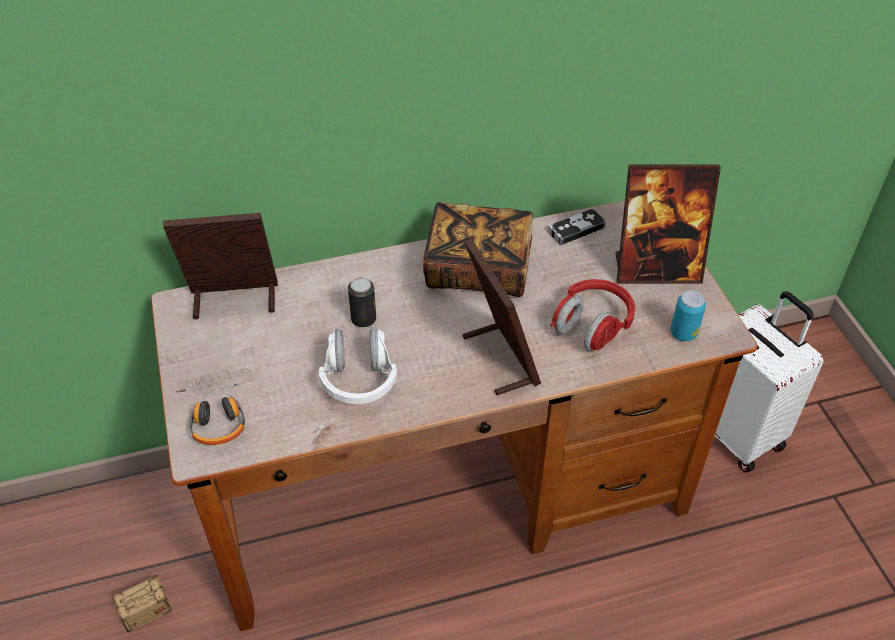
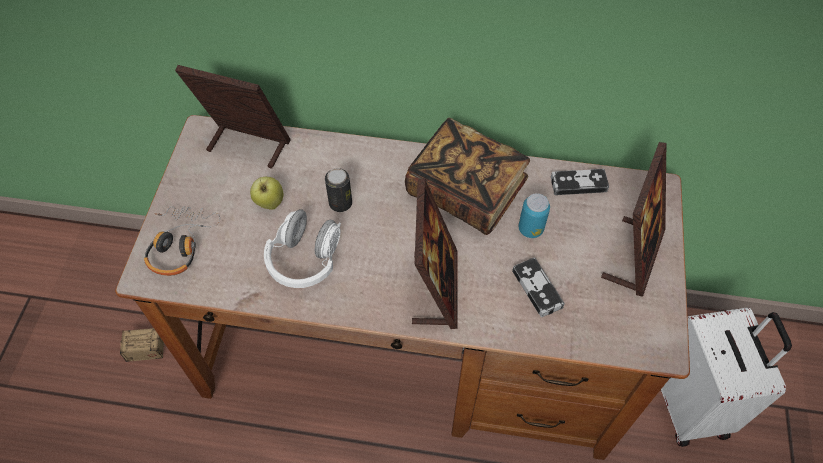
camera: 25 degrees right, 10 degrees up
red headphones [550,279,635,351] -> game controller [512,257,565,317]
picture frame [616,165,721,284] -> picture frame turned 90 degrees counterclockwise [601,142,666,297]
can [670,290,706,341] -> can moved to [518,193,550,238]
none -> apple [250,177,283,210]

